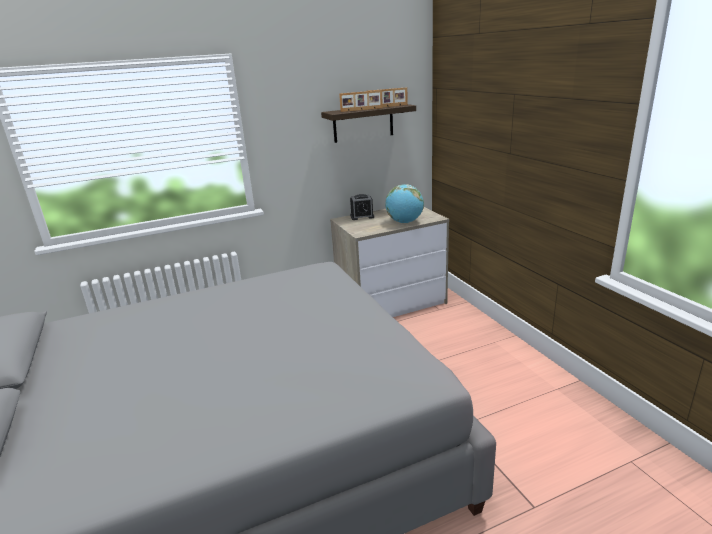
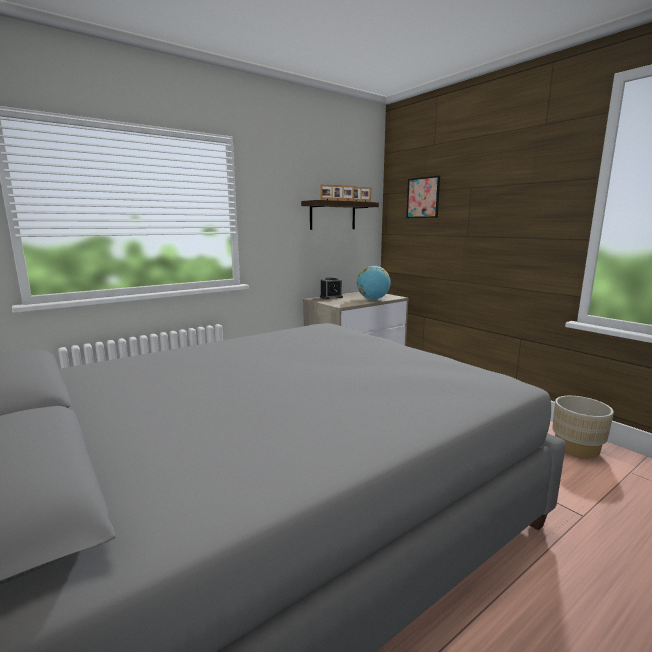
camera: 15 degrees left, 10 degrees down
none -> picture [406,175,440,218]
none -> beige planter [552,396,614,458]

